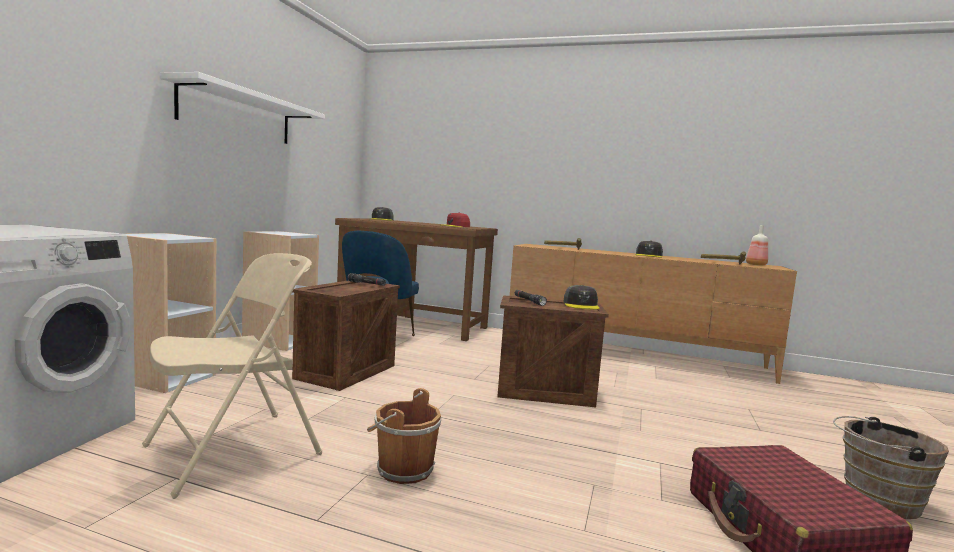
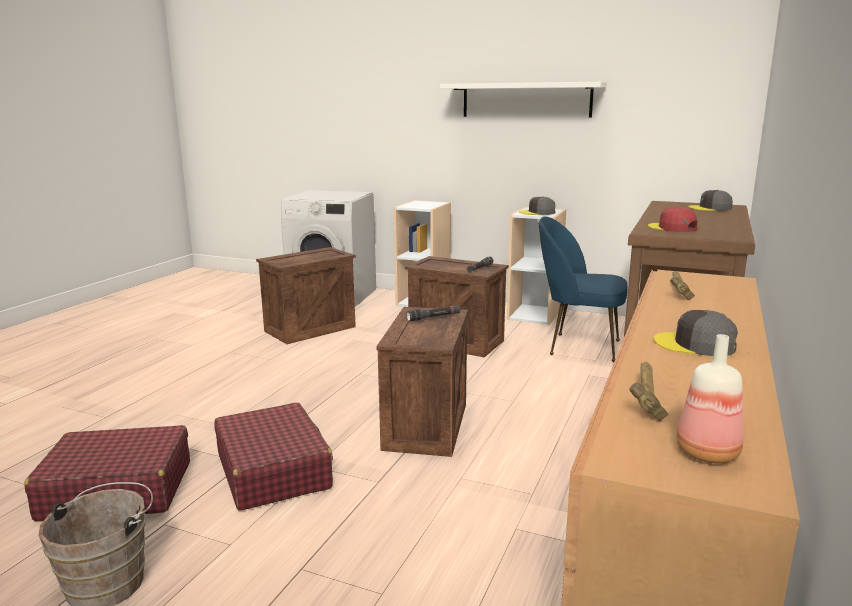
camera: 95 degrees right, 10 degrees up
beige chair [142,253,322,499] -> crate [256,247,356,344]
brown bucket [367,388,441,484] -> none
grey cap [564,285,600,309] -> grey cap moved to [519,196,555,215]
none -> red suitcase [215,402,333,511]

